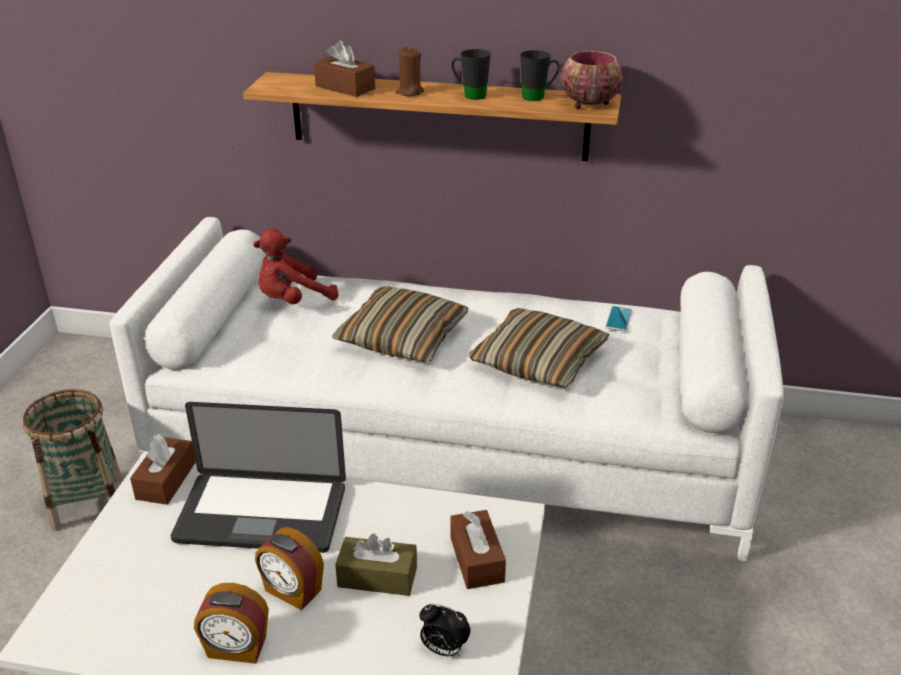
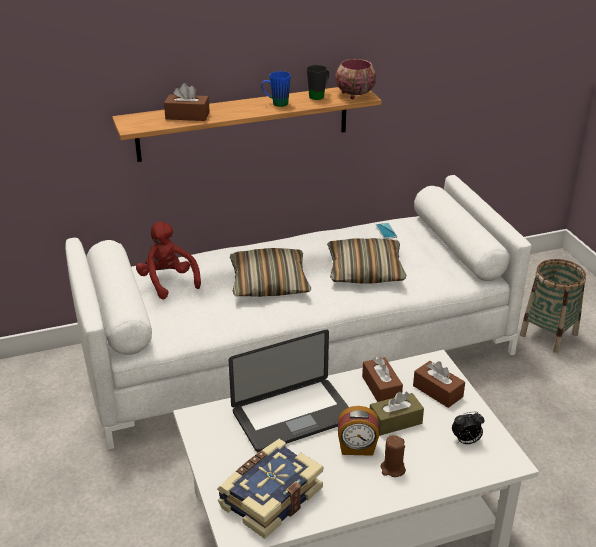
camera: 30 degrees left, 0 degrees up
basket [23,389,122,531] -> basket moved to [520,259,586,353]
brown tissue box [130,434,196,505] -> brown tissue box moved to [362,357,403,402]
alarm clock [194,583,269,664] -> none
red plush toy [253,228,339,304] -> red plush toy turned 120 degrees clockwise [136,221,201,299]
brown candle [395,47,424,96] -> brown candle moved to [380,435,406,477]
black mug [452,49,491,100] -> blue mug [261,71,291,107]
none -> book [217,439,323,539]

